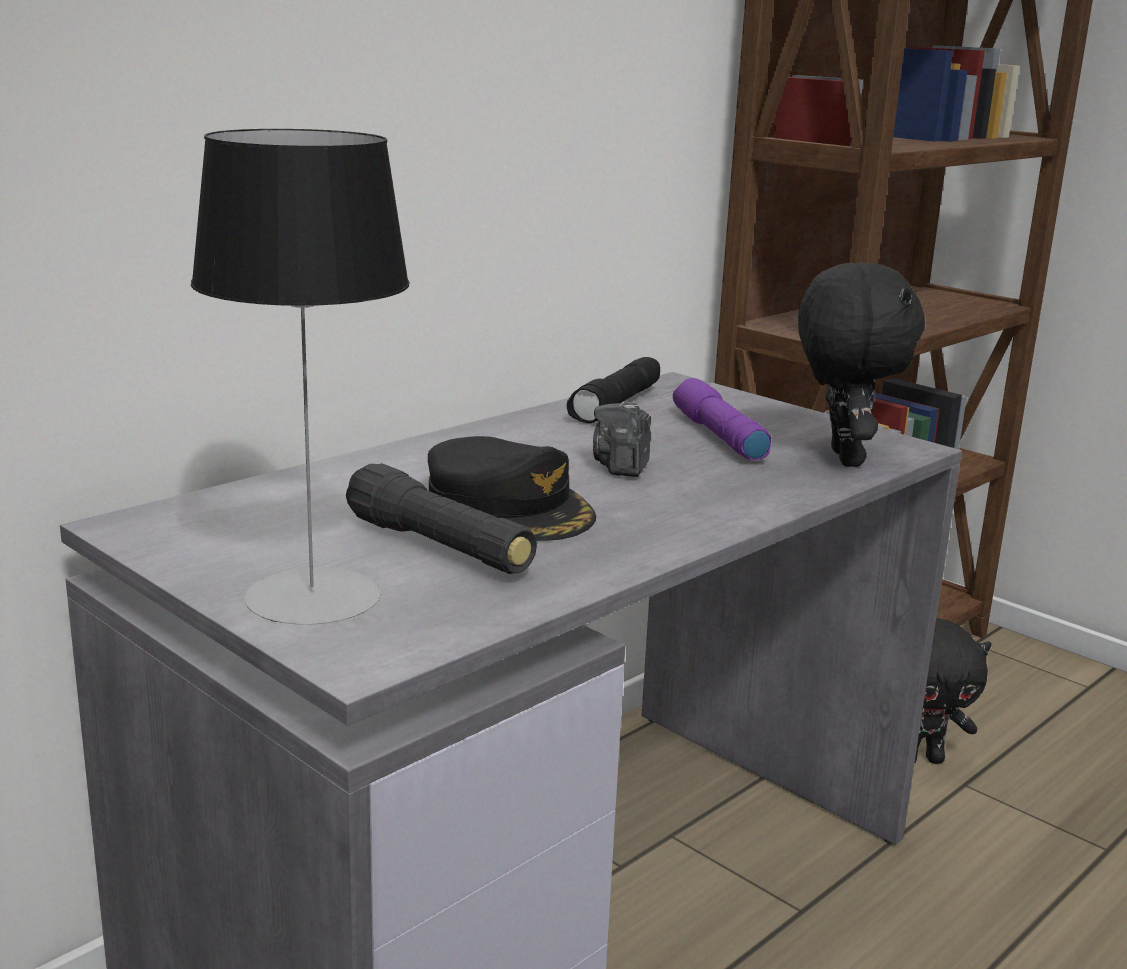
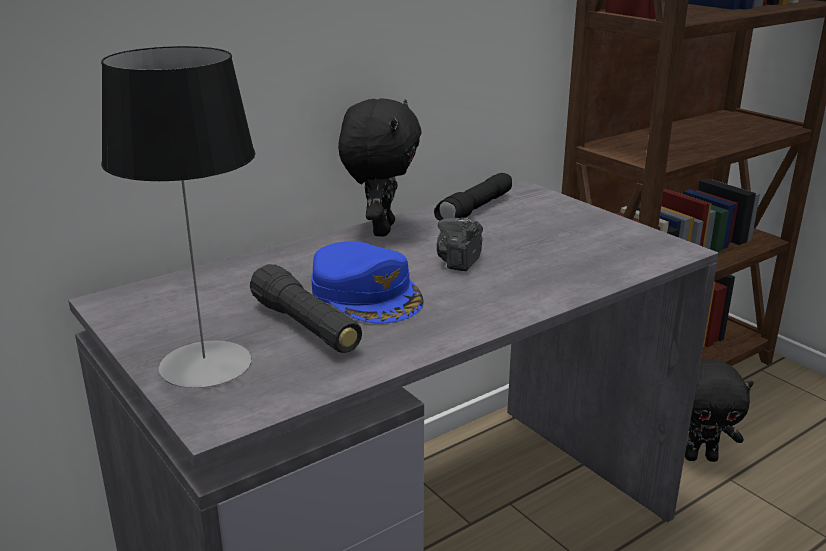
camera: 10 degrees right, 5 degrees up
black cap [428,436,596,541] -> blue cap [311,241,424,324]
purple flashlight [673,378,771,460] -> none
black plush toy [798,262,925,467] -> black plush toy moved to [338,98,422,237]

